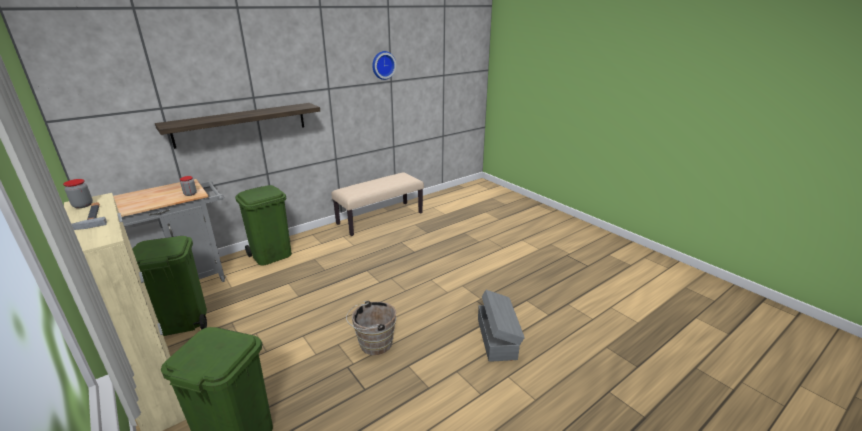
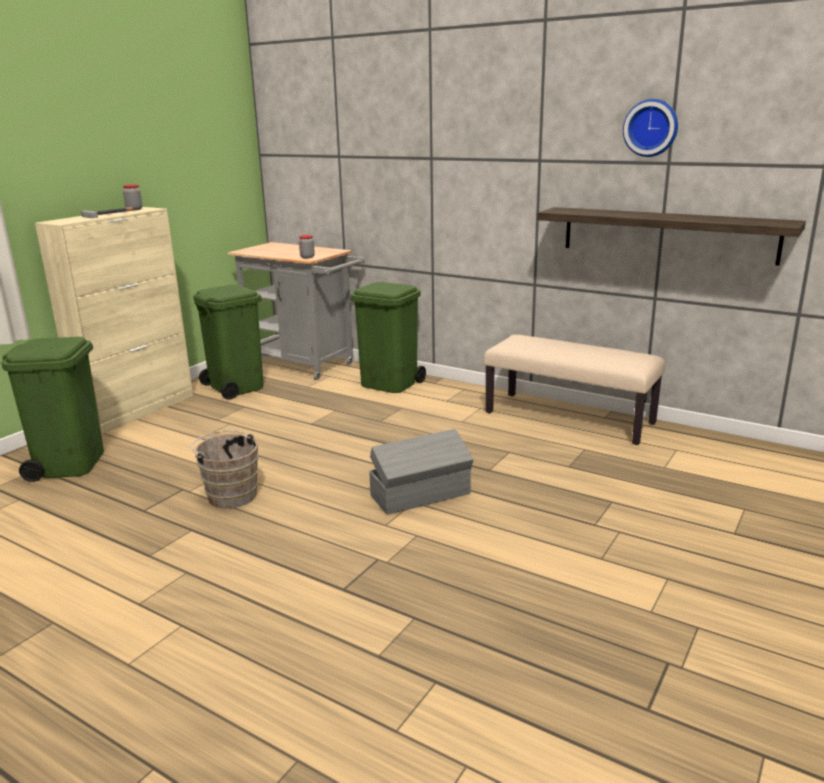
camera: 70 degrees right, 5 degrees down
shelf [155,103,320,149] -> shelf moved to [537,207,806,266]
grey storage box [478,290,525,362] -> grey storage box moved to [369,429,474,515]

